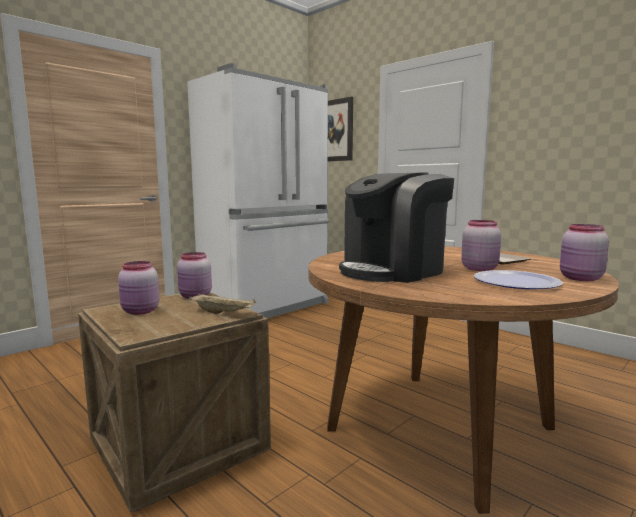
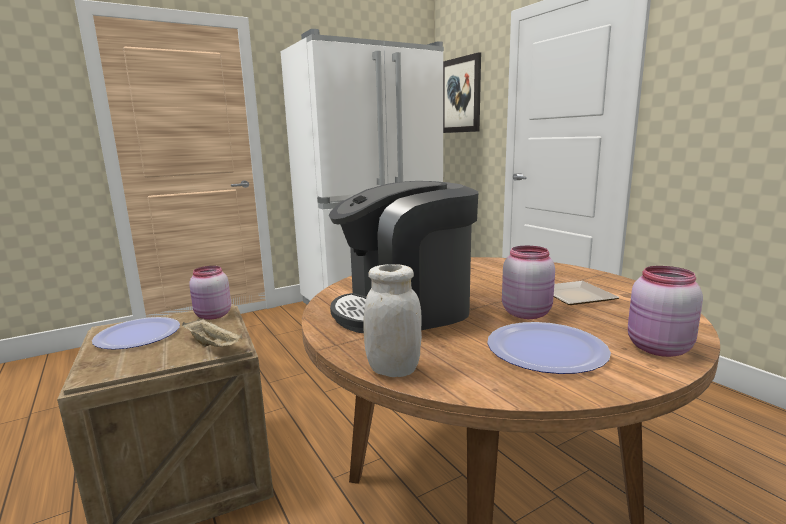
camera: 15 degrees right, 5 degrees up
pink jar [118,261,159,315] -> plate [92,317,180,350]
none -> white jar [363,264,422,377]

